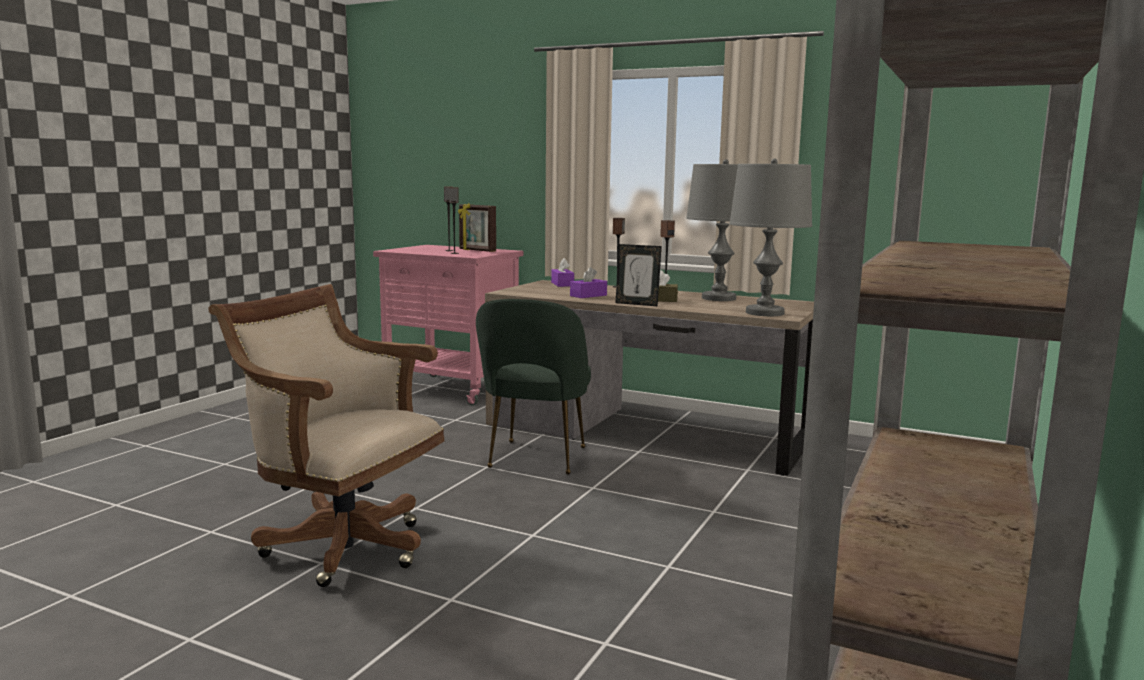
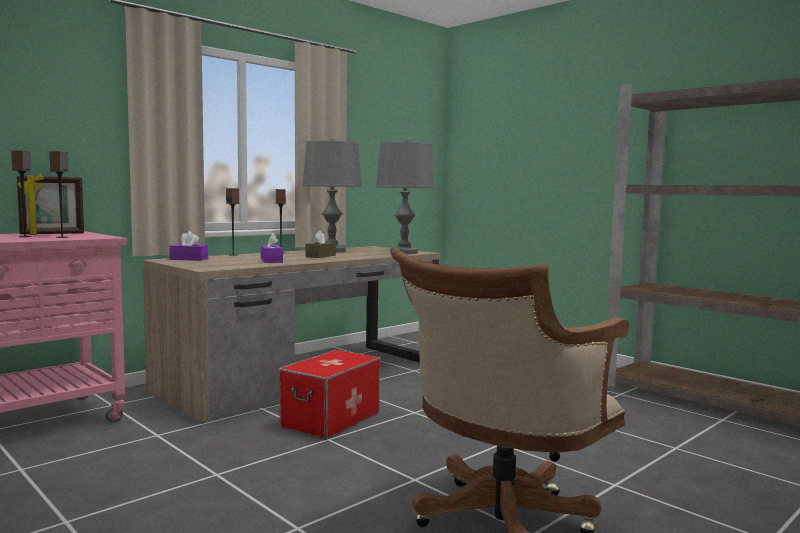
camera: 70 degrees left, 5 degrees down
green chair [476,299,591,474] -> storage box [279,350,381,440]
picture frame [615,244,662,306] -> none

